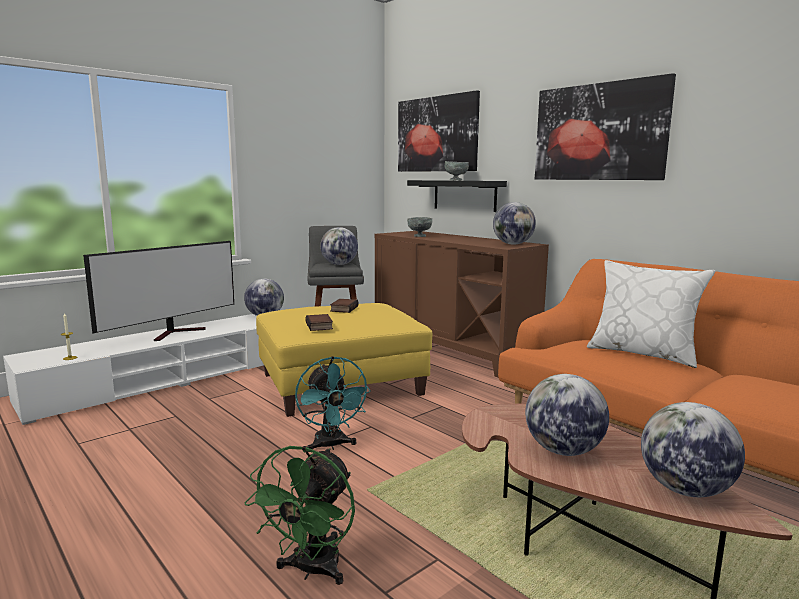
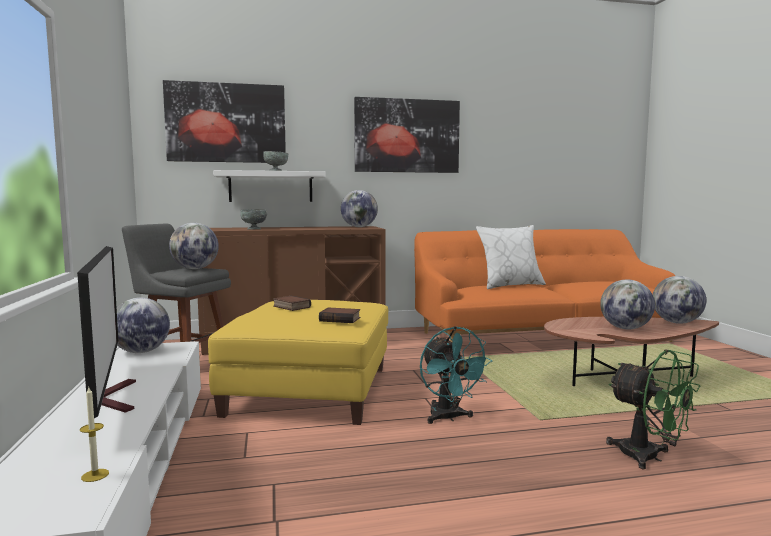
camera: 60 degrees left, 5 degrees down
turquoise fan [295,356,371,450] -> turquoise fan turned 60 degrees clockwise [420,326,492,424]
black shelf [407,180,507,212] -> white shelf [213,170,326,202]

